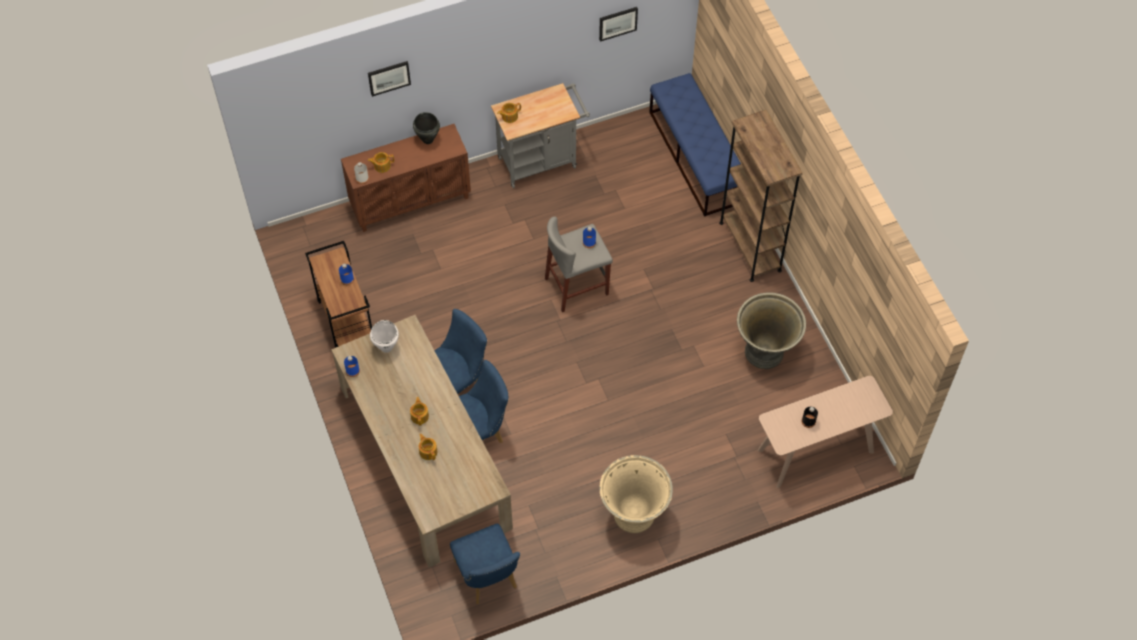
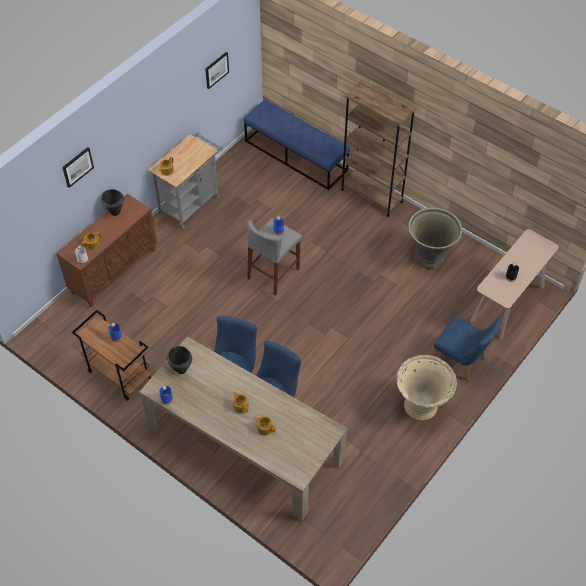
camera: 30 degrees left, 5 degrees down
white cooking pot [370,320,399,353] -> black cooking pot [167,346,192,374]
blue chair [450,524,520,604] -> blue chair moved to [433,316,503,381]

